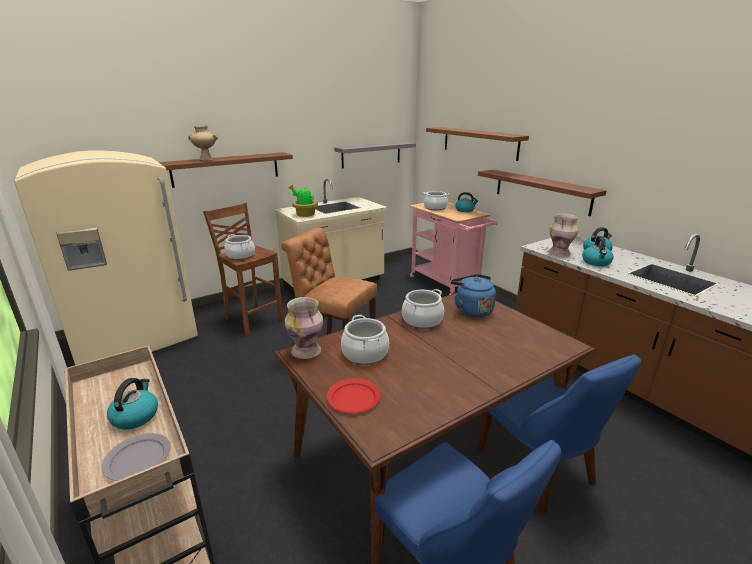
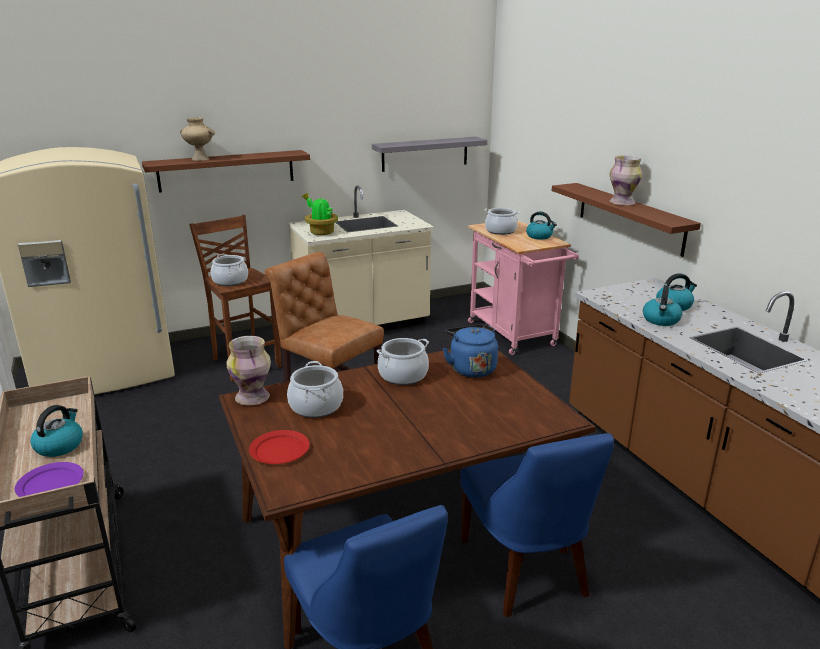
camera: 10 degrees right, 0 degrees up
grey plate [101,433,171,481] -> purple plate [15,462,84,497]
brown shelf [426,127,529,161] -> none
vase [548,214,578,256] -> vase moved to [610,155,642,206]

